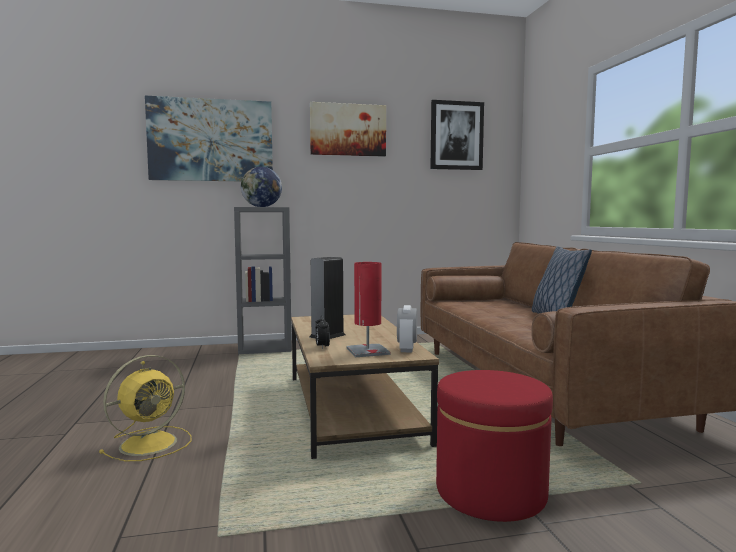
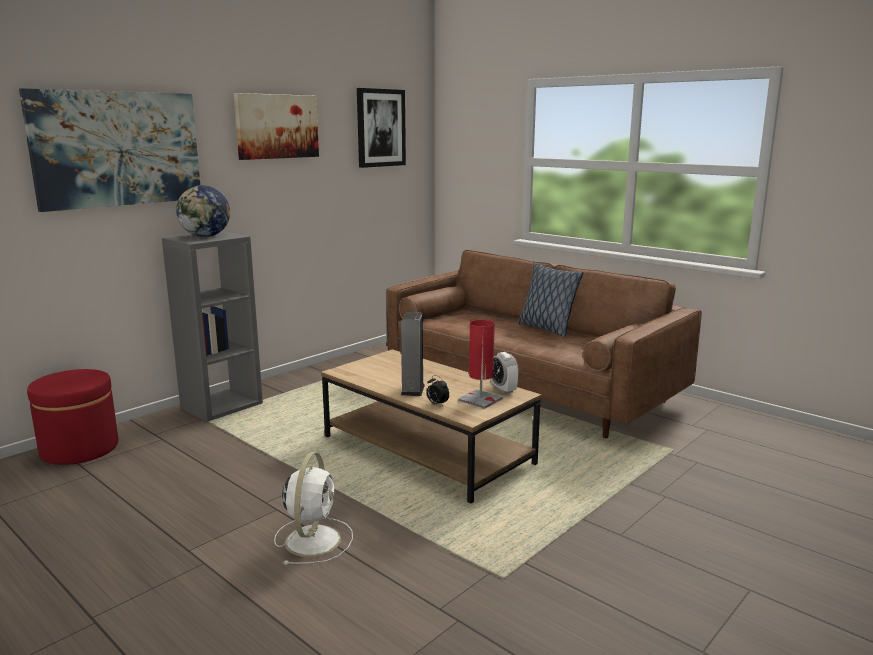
camera: 35 degrees left, 10 degrees up
yellow fan [99,355,191,461] -> white fan [274,452,353,565]
red ottoman [436,370,553,522] -> red ottoman moved to [27,369,118,465]

